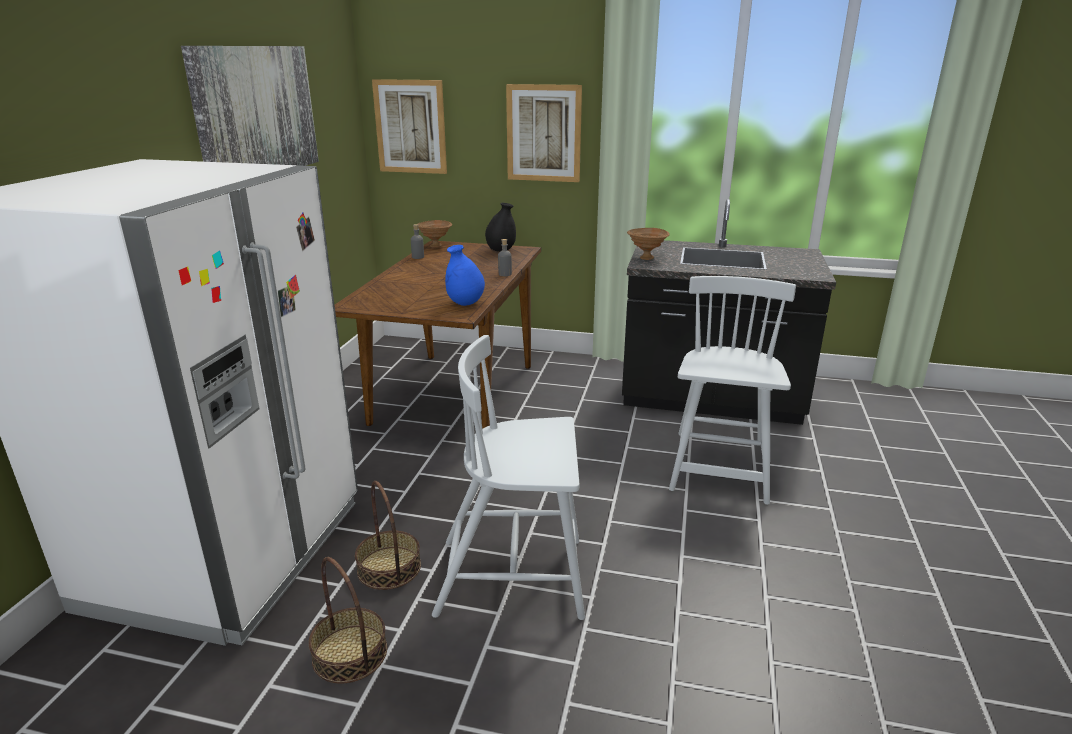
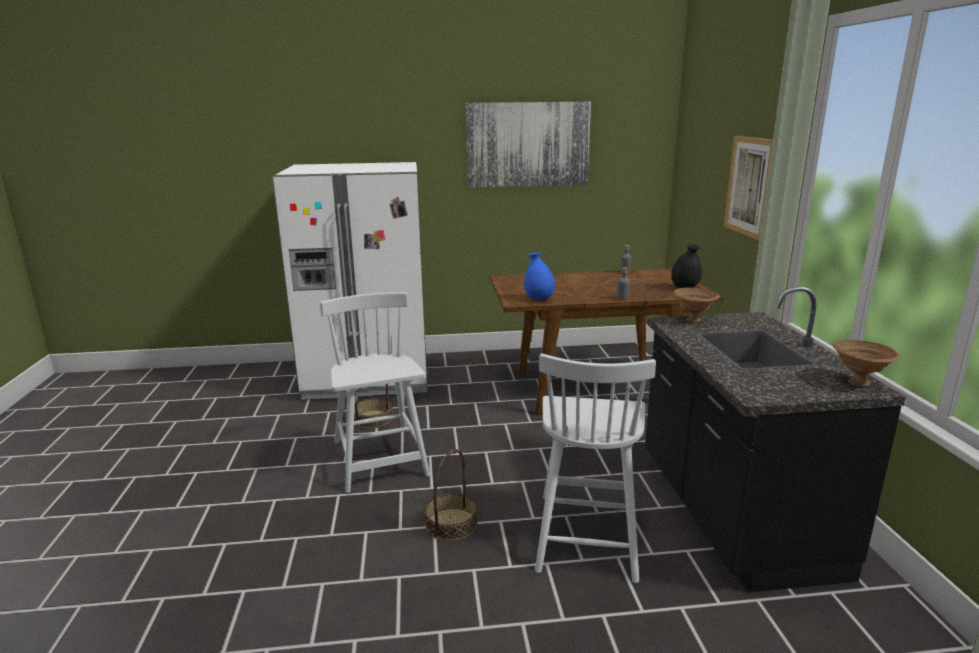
camera: 70 degrees right, 5 degrees down
basket [309,557,387,684] -> basket moved to [424,449,478,541]
picture [372,79,447,174] -> none
brown bowl [418,220,452,248] -> brown bowl moved to [833,340,899,387]
white chair [669,276,796,505] -> white chair turned 105 degrees clockwise [535,353,656,583]

